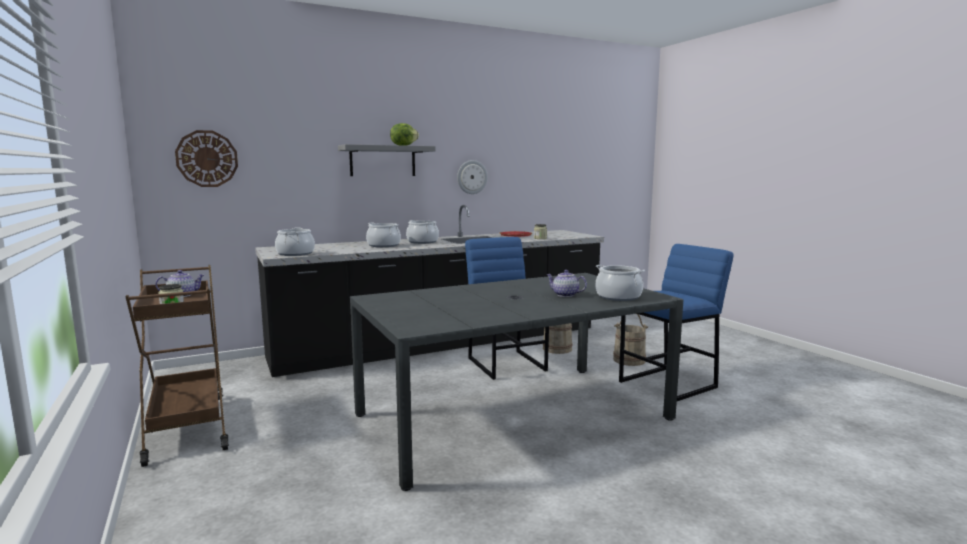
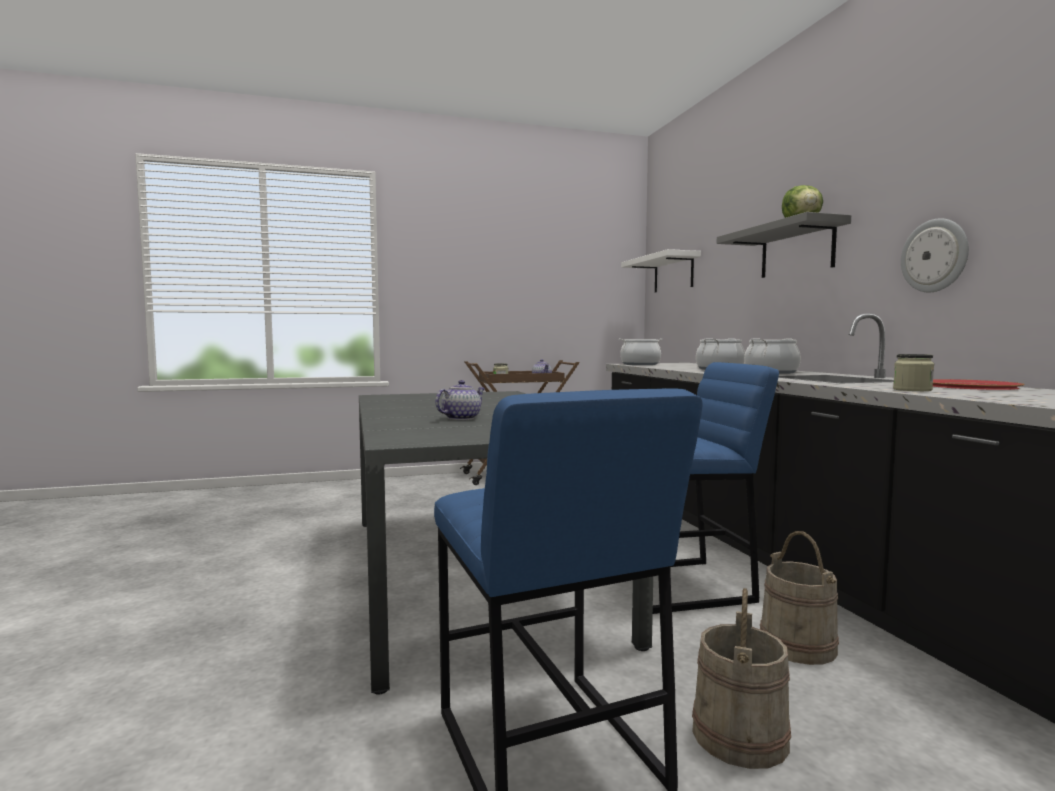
camera: 100 degrees right, 5 degrees down
wall clock [175,130,238,187] -> white shelf [621,249,701,293]
cooking pot [596,265,645,301] -> none

